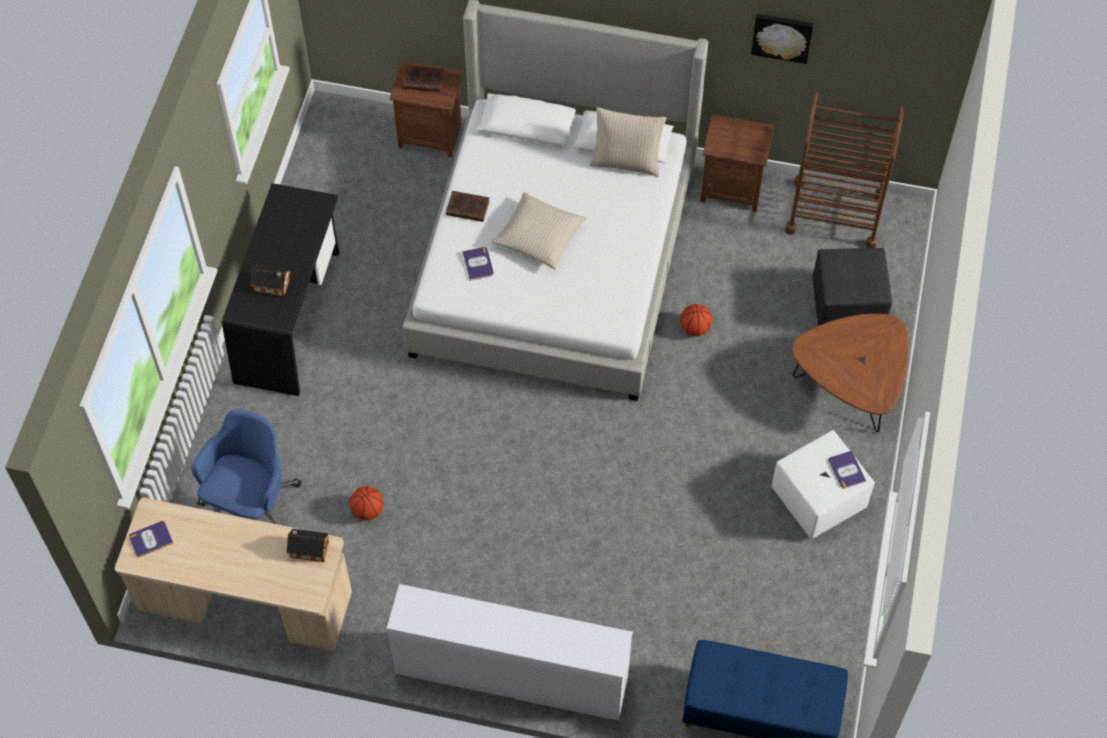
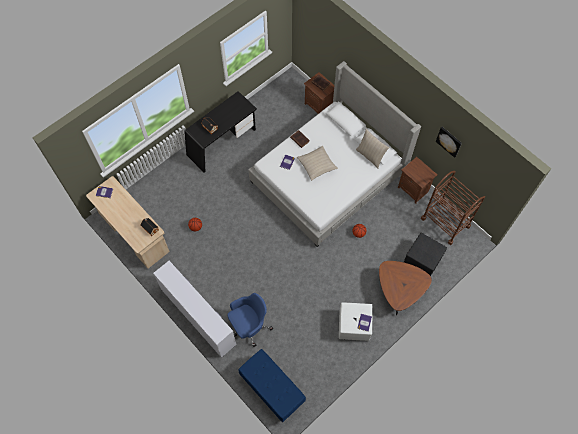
camera: 35 degrees right, 5 degrees up
blue office chair [191,410,302,524] -> blue office chair moved to [227,293,273,347]

